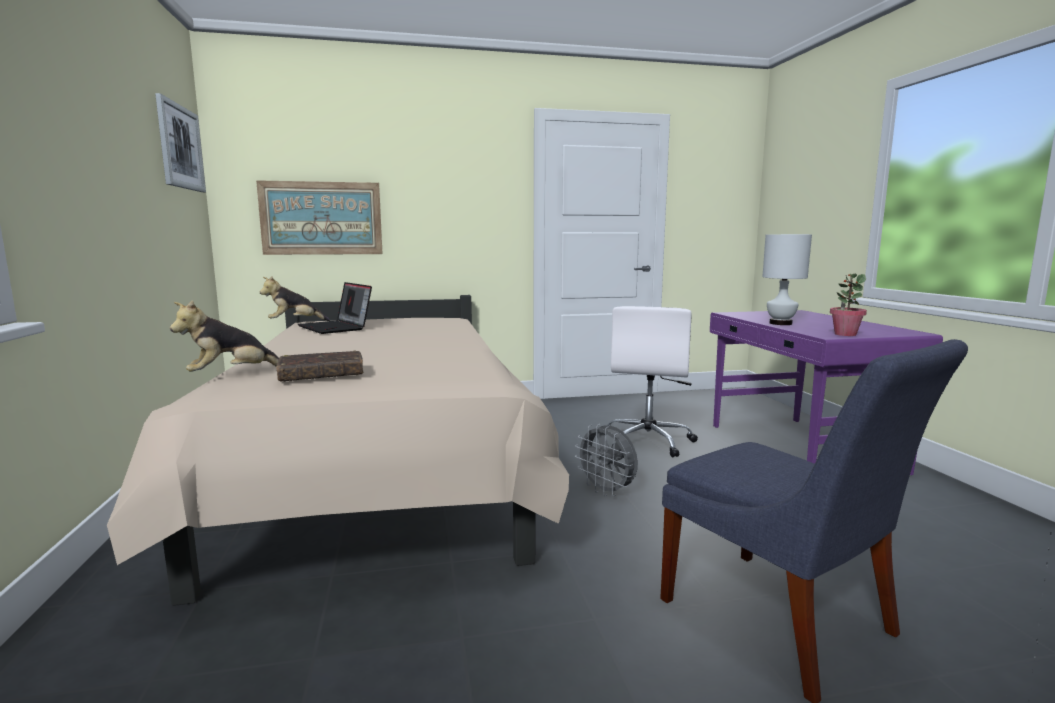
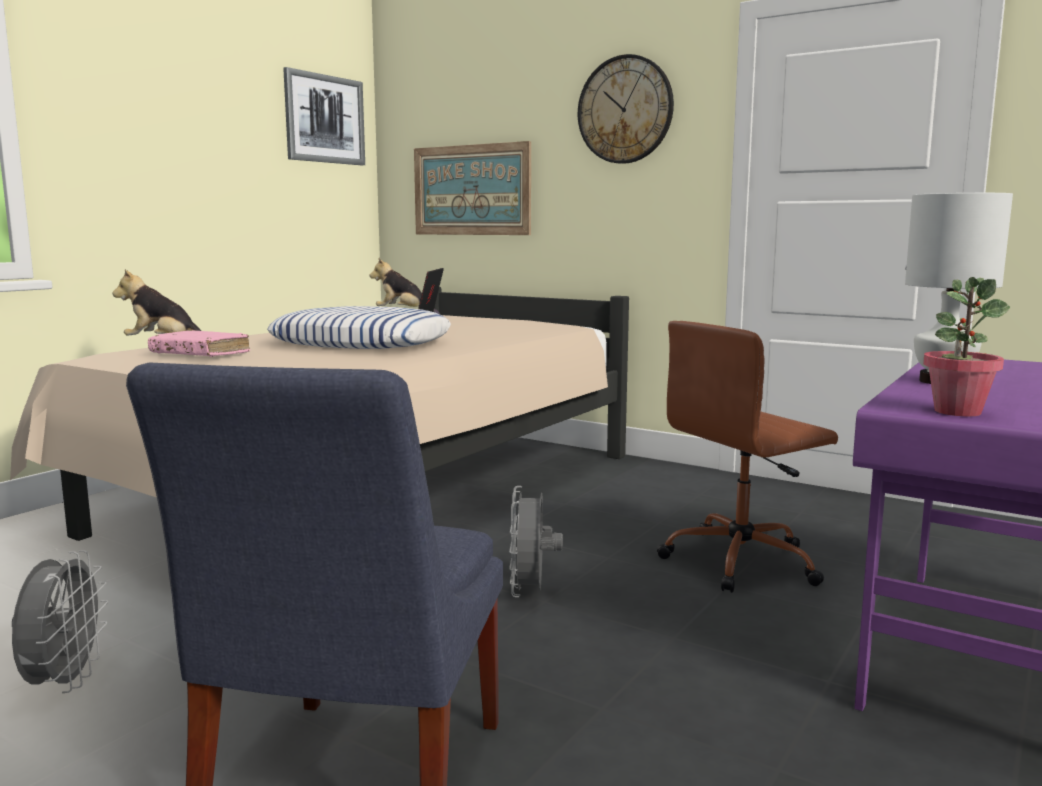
camera: 45 degrees right, 0 degrees up
brown book [276,350,363,382] -> pink book [148,330,250,357]
white office chair [604,306,698,457] -> brown office chair [656,321,838,593]
none -> grey fan [12,550,108,693]
none -> pillow [267,306,451,349]
none -> wall clock [578,54,674,164]

